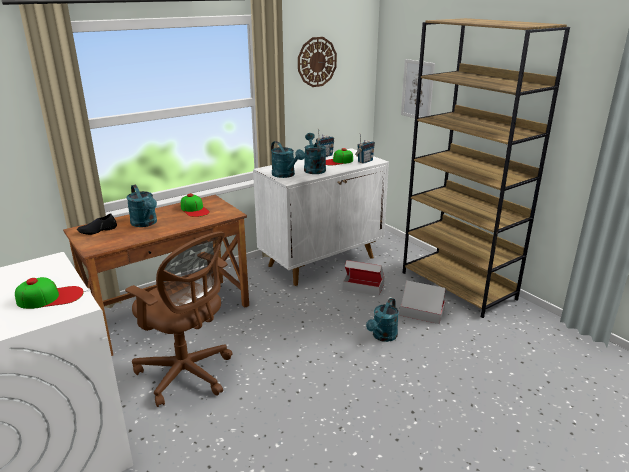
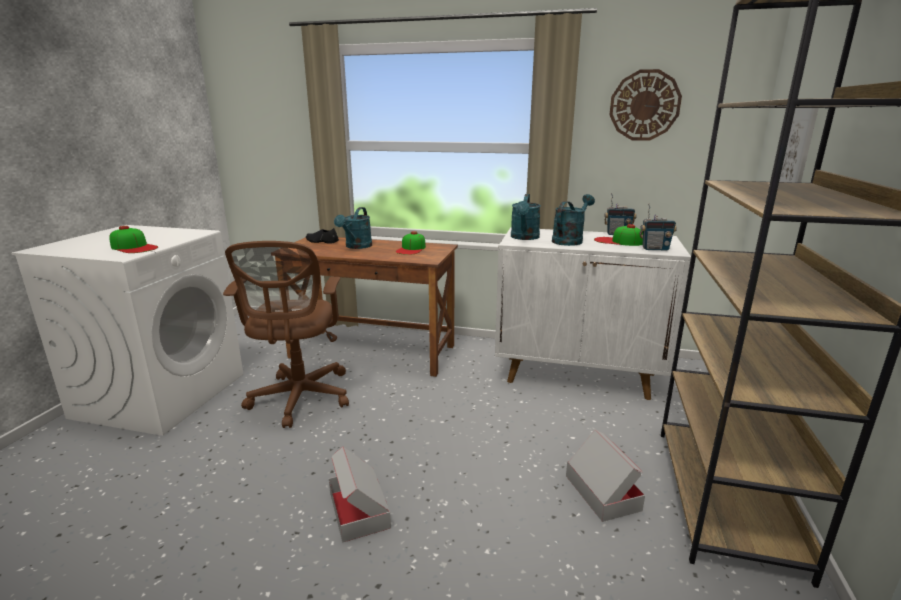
camera: 50 degrees right, 5 degrees down
cardboard box [343,260,385,296] -> cardboard box moved to [329,446,391,543]
turquoise watering can [366,298,399,342] -> none

